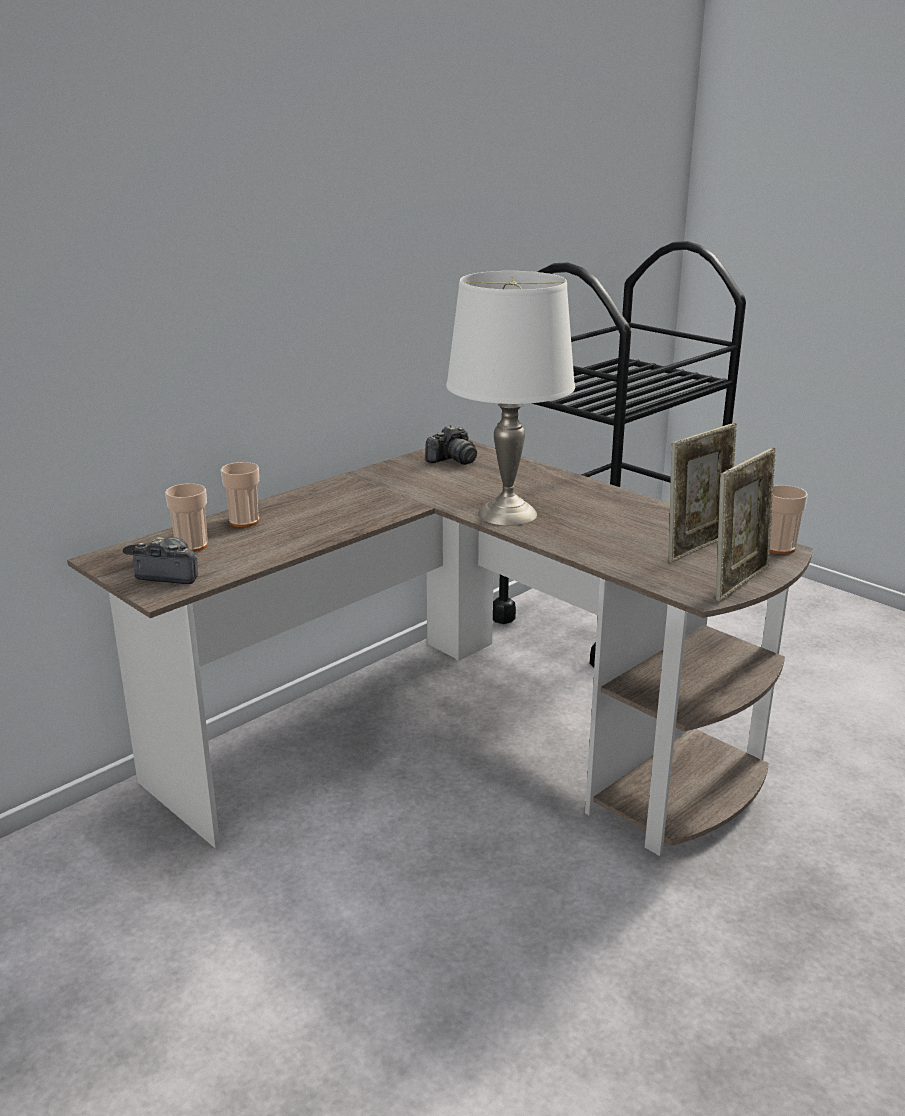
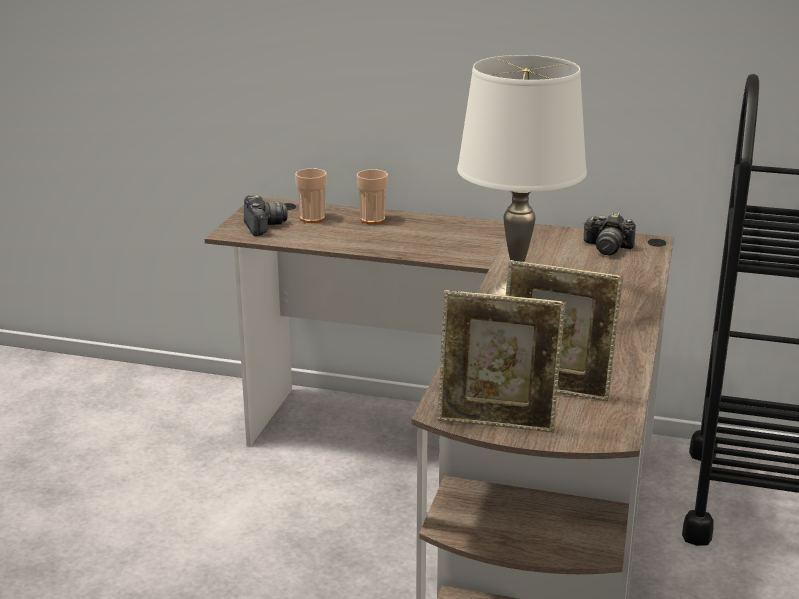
camera: 60 degrees right, 0 degrees up
cup [770,485,808,554] -> none

